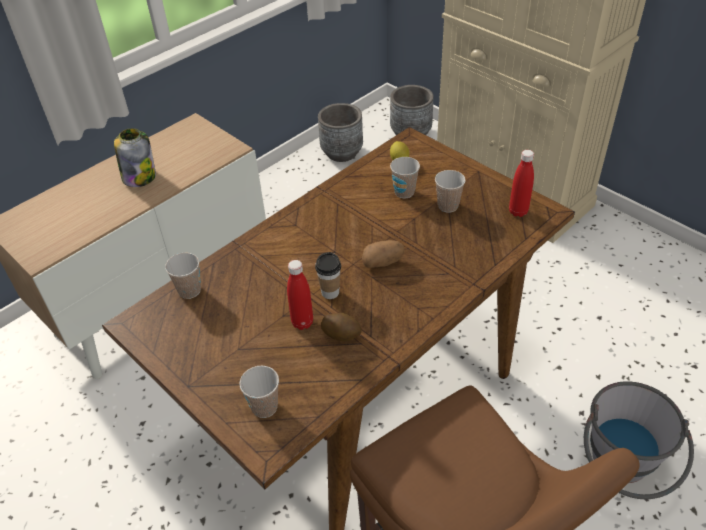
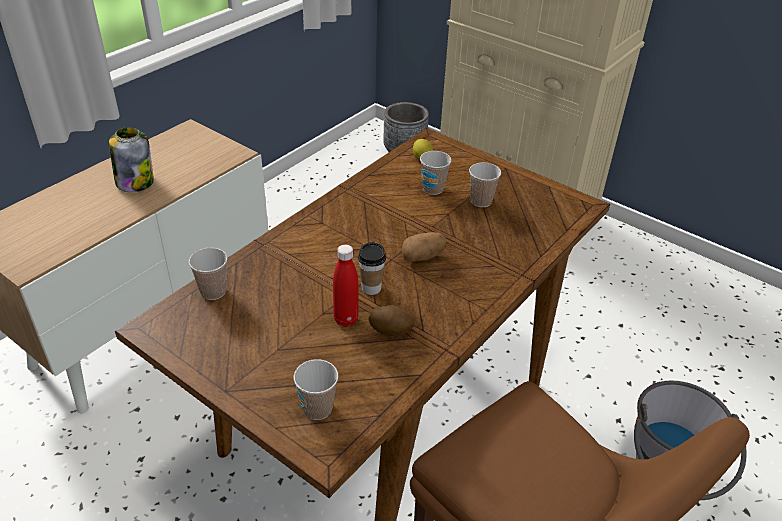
camera: 10 degrees left, 5 degrees down
grey planter [318,103,363,162] -> none
red bottle [509,150,534,217] -> none

